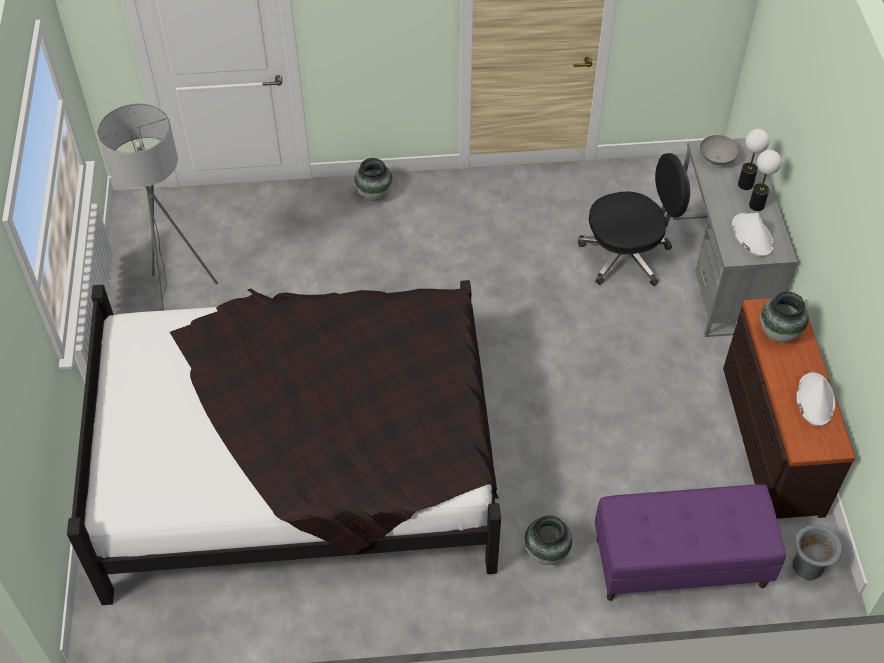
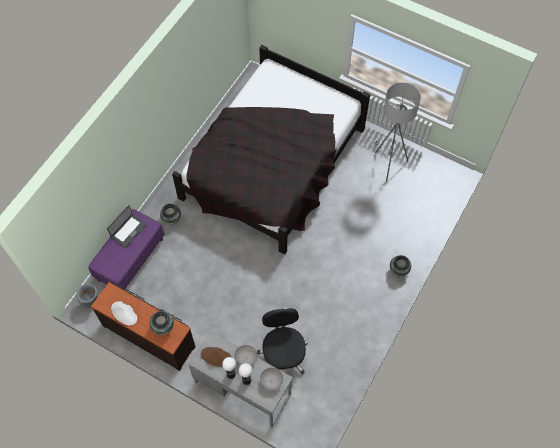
camera: 125 degrees right, 10 degrees up
black office chair [578,153,690,286] -> black office chair turned 150 degrees clockwise [257,308,308,374]
white hat [732,213,774,256] -> brown hat [201,347,232,367]
none -> laptop [107,205,147,248]
none -> grey bowl [235,345,257,366]

